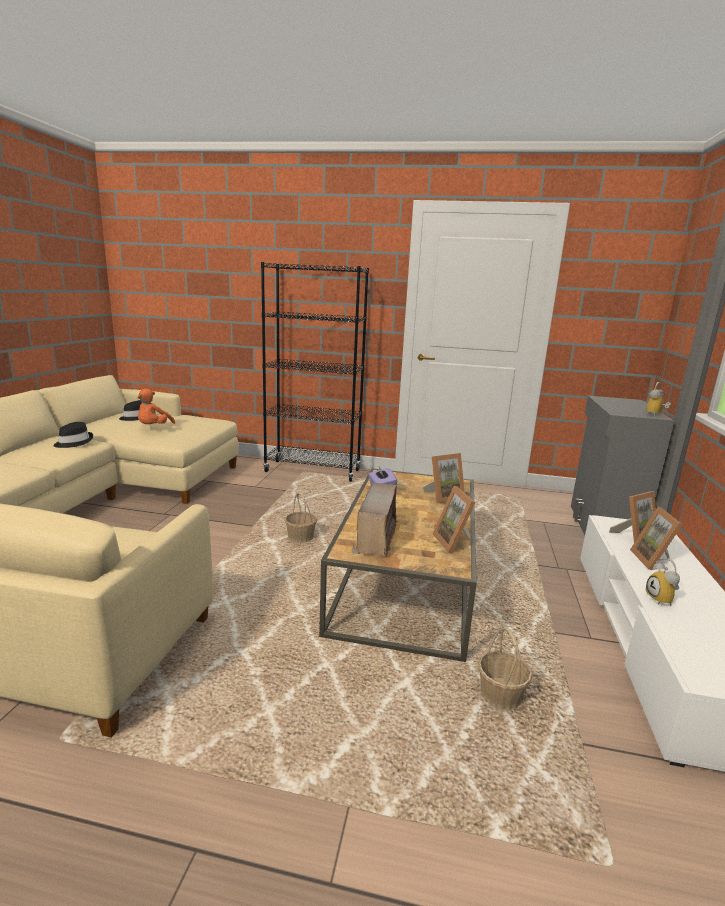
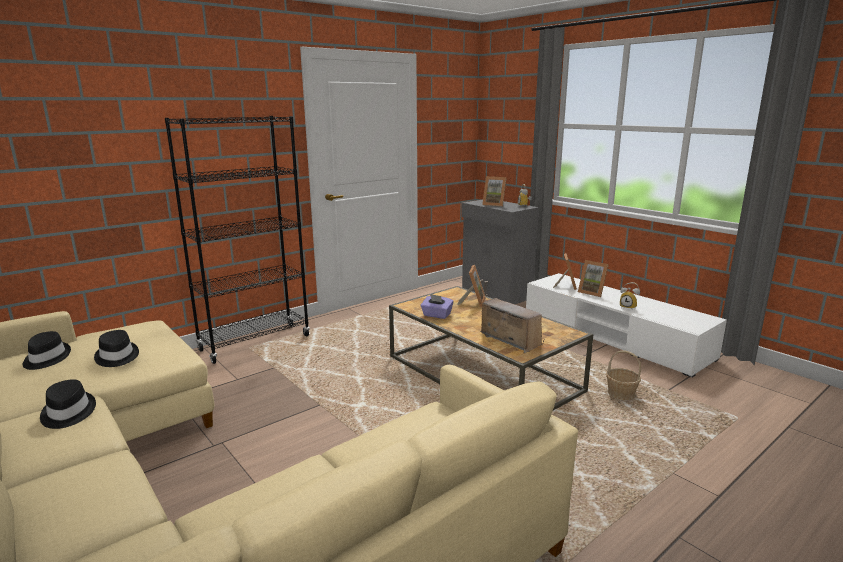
camera: 50 degrees left, 0 degrees up
orange plush toy [137,389,175,424] -> black hat [94,330,139,367]
basket [284,492,318,543] -> none
picture frame [433,486,475,554] -> picture frame moved to [482,176,506,207]

